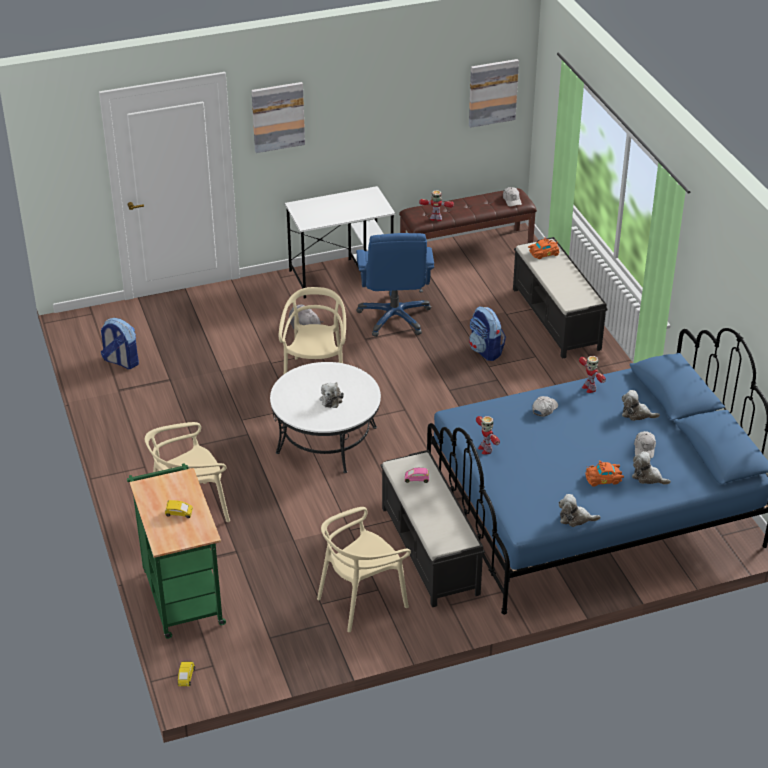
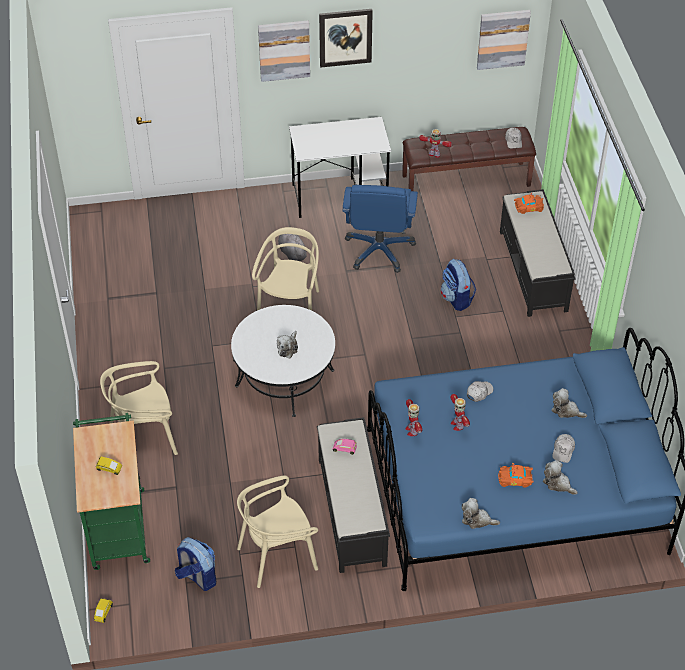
camera: 10 degrees right, 10 degrees up
backpack [101,318,139,369] -> backpack moved to [175,537,216,591]
toy robot [579,356,606,393] -> toy robot moved to [450,394,470,431]
none -> picture [319,9,373,68]

